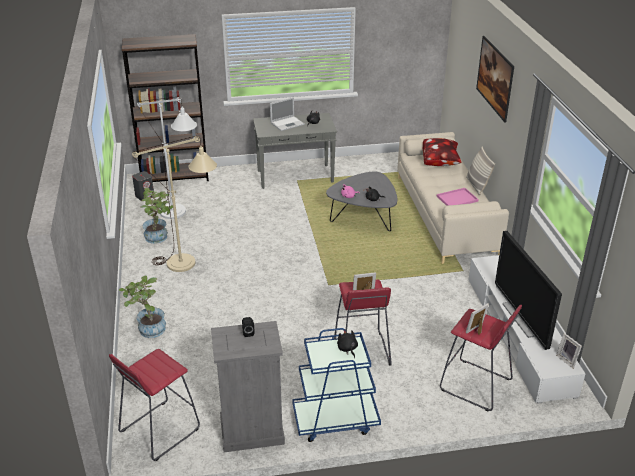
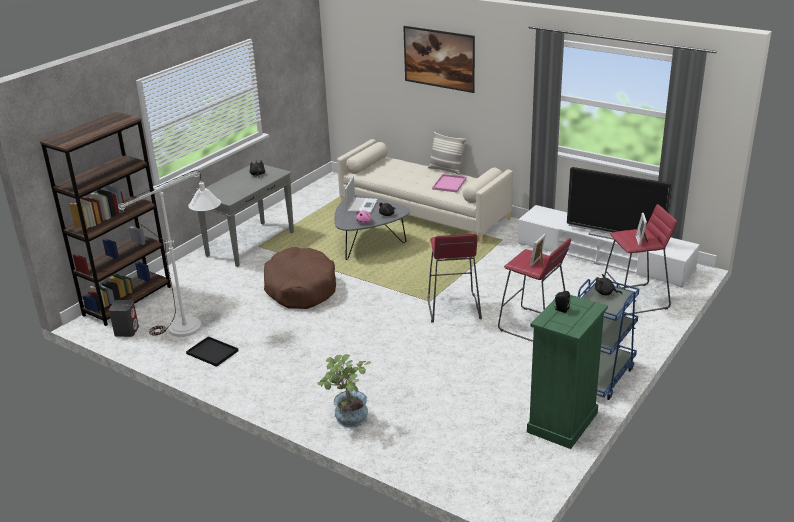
camera: 45 degrees left, 5 degrees down
red stool [109,349,200,461] -> red stool moved to [428,233,482,322]
beige floor lamp [132,136,217,272] -> none
potted plant [140,188,173,244] -> black tray [186,336,239,367]
grey dresser [211,321,285,452] -> green dresser [527,295,608,449]
laptop [270,97,305,131] -> laptop moved to [345,176,378,213]
pillow [423,138,462,166] -> none
picture frame [556,333,582,369] -> none
none -> brown dog bed [264,247,336,309]

